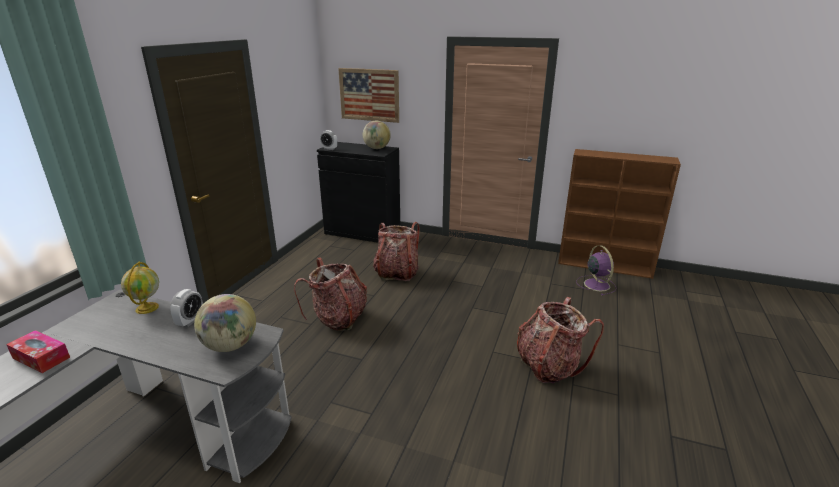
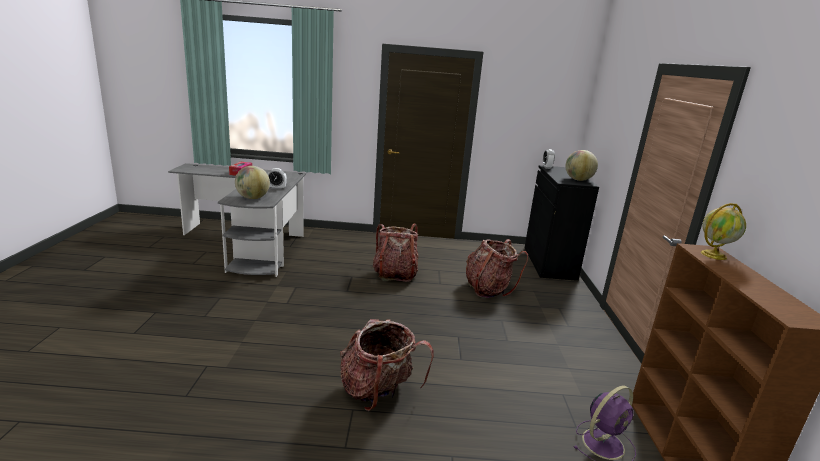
camera: 70 degrees right, 5 degrees down
globe [121,262,159,314] -> globe moved to [701,203,746,260]
picture [338,68,399,123] -> none

